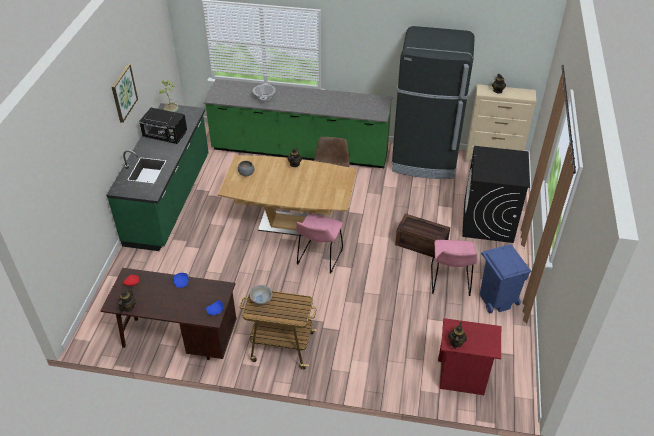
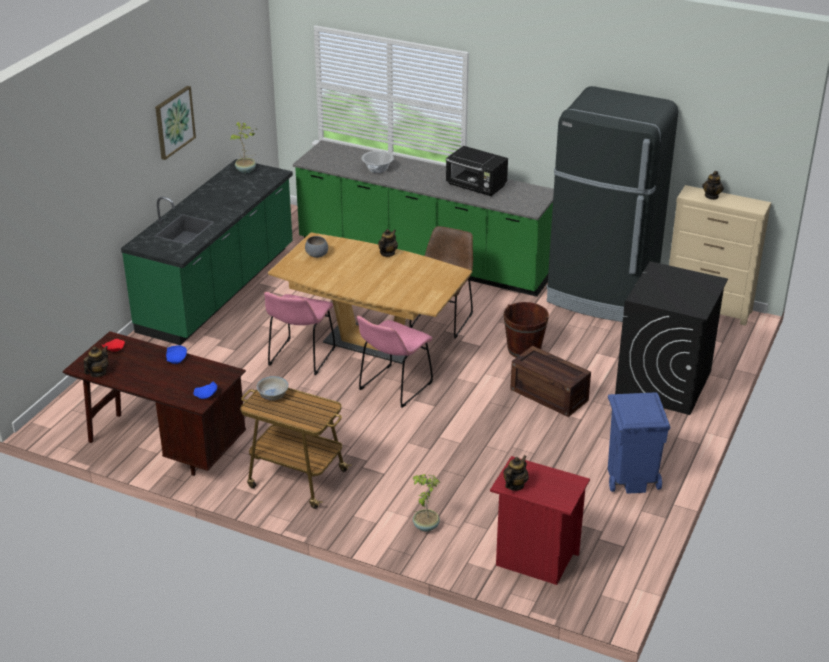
camera: 15 degrees right, 10 degrees down
black microwave [139,108,187,144] -> black microwave moved to [446,146,508,196]
pink chair [431,240,477,296] -> pink chair moved to [264,292,335,375]
none -> potted plant [412,474,440,532]
none -> brown bucket [504,302,549,358]

